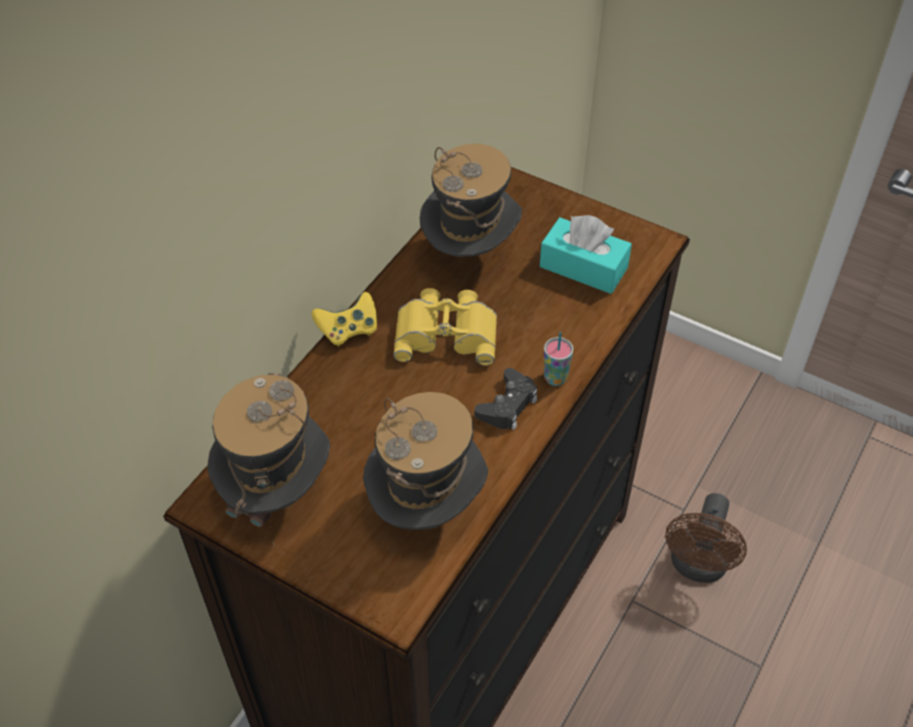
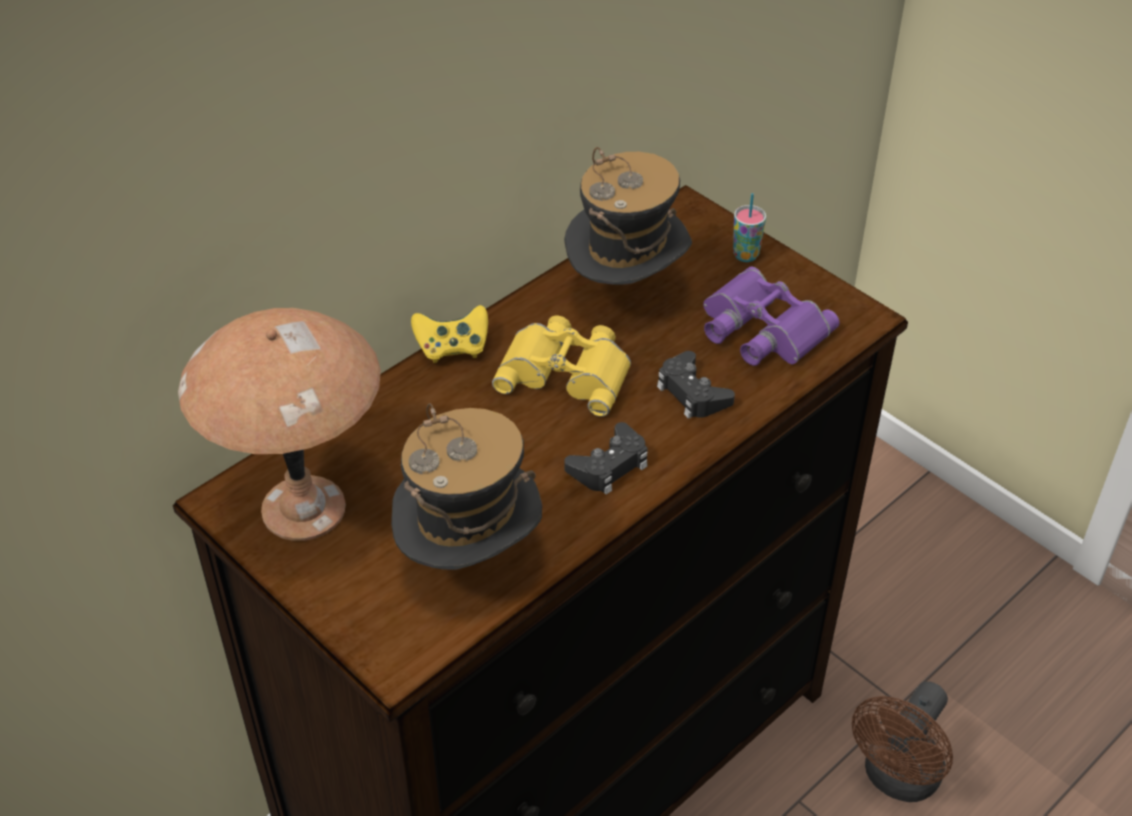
camera: 15 degrees right, 5 degrees down
hat [208,373,330,547] -> brown table lamp [178,308,381,541]
turquoise tissue box [540,215,632,294] -> purple binoculars [703,267,839,366]
cup [544,332,573,386] -> cup moved to [733,193,766,262]
none -> black game controller [657,351,735,419]

